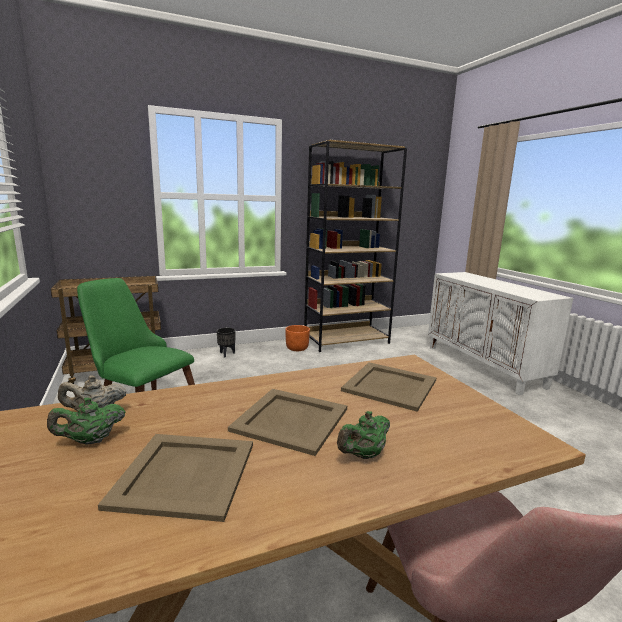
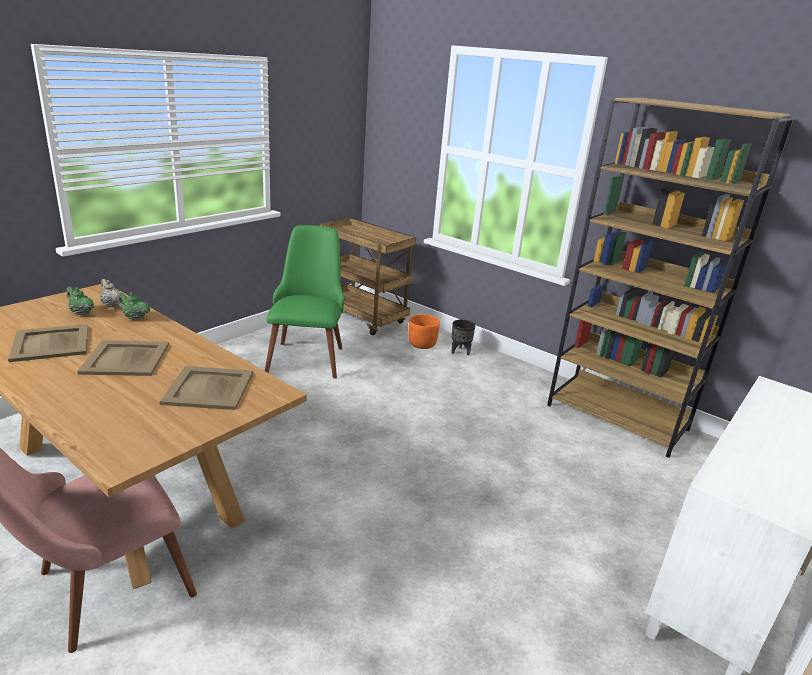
camera: 60 degrees right, 10 degrees up
orange planter [285,325,310,351] -> orange planter moved to [409,314,440,349]
green teapot [337,411,390,459] -> green teapot moved to [117,292,150,320]

